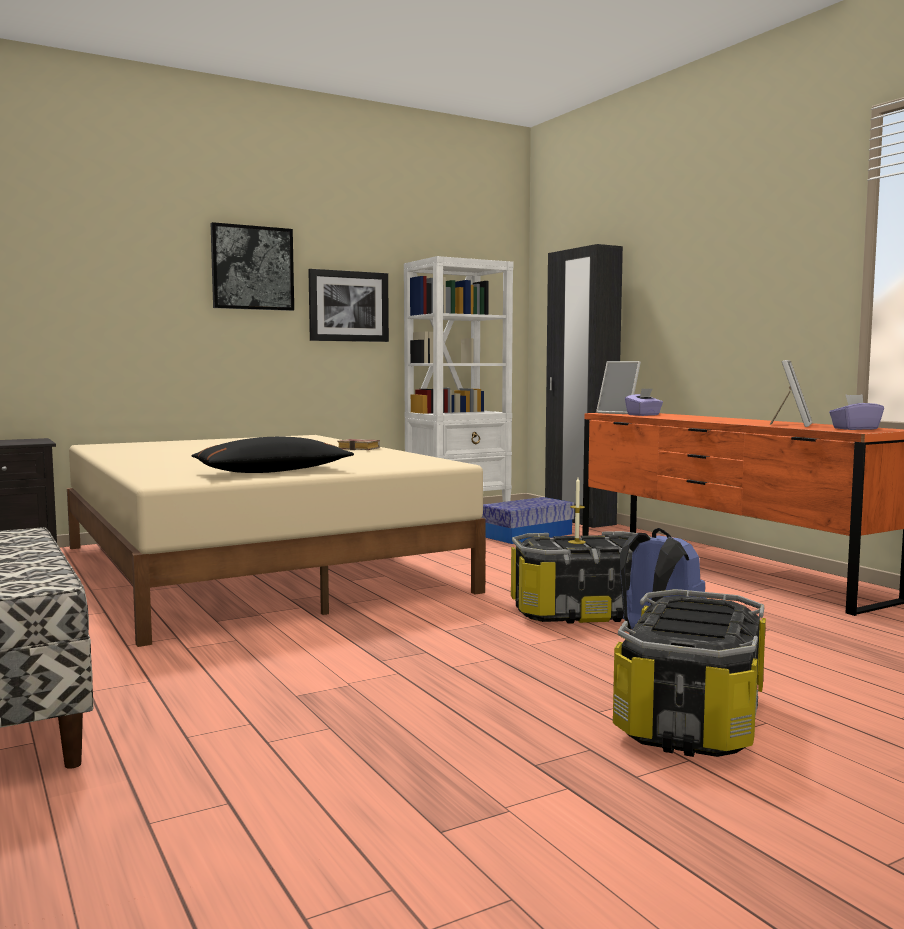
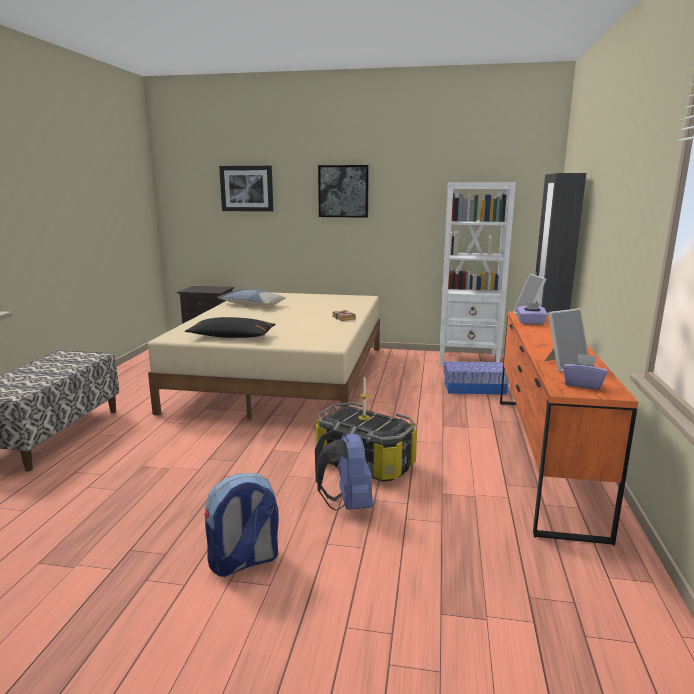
camera: 40 degrees right, 10 degrees up
picture [308,269,389,342] -> picture moved to [219,166,273,212]
storage box [613,589,766,757] -> backpack [204,473,279,577]
none -> pillow [217,289,286,306]

